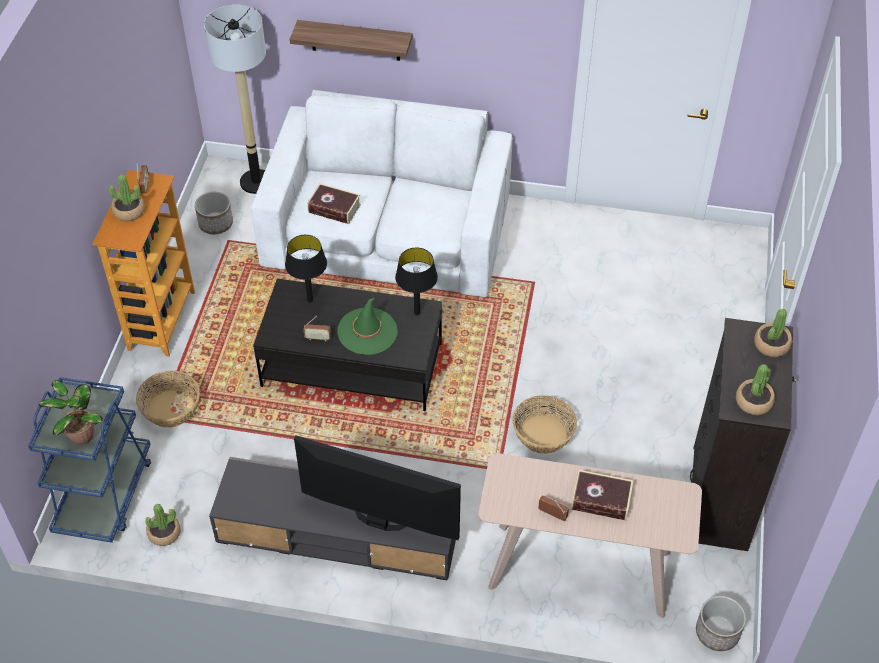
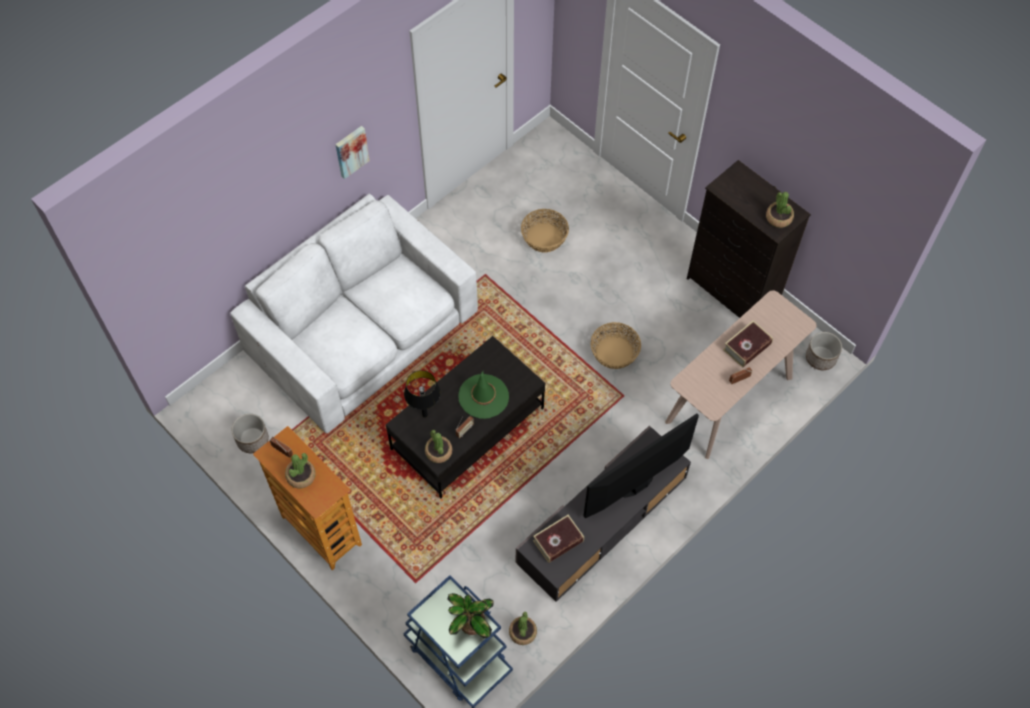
camera: 55 degrees left, 10 degrees up
basket [136,371,200,428] -> basket moved to [521,209,569,253]
floor lamp [204,5,266,194] -> none
shelf [290,20,412,61] -> none
book [307,183,361,224] -> book moved to [533,515,584,563]
black table lamp [395,248,438,316] -> none
potted plant [754,309,792,357] -> potted plant moved to [425,430,452,463]
none -> picture [335,126,370,179]

